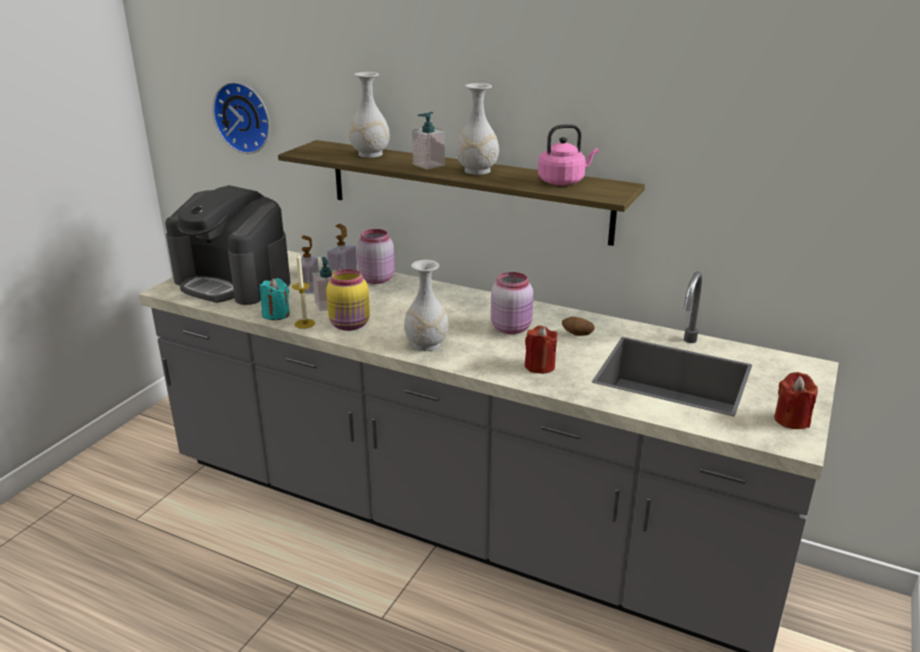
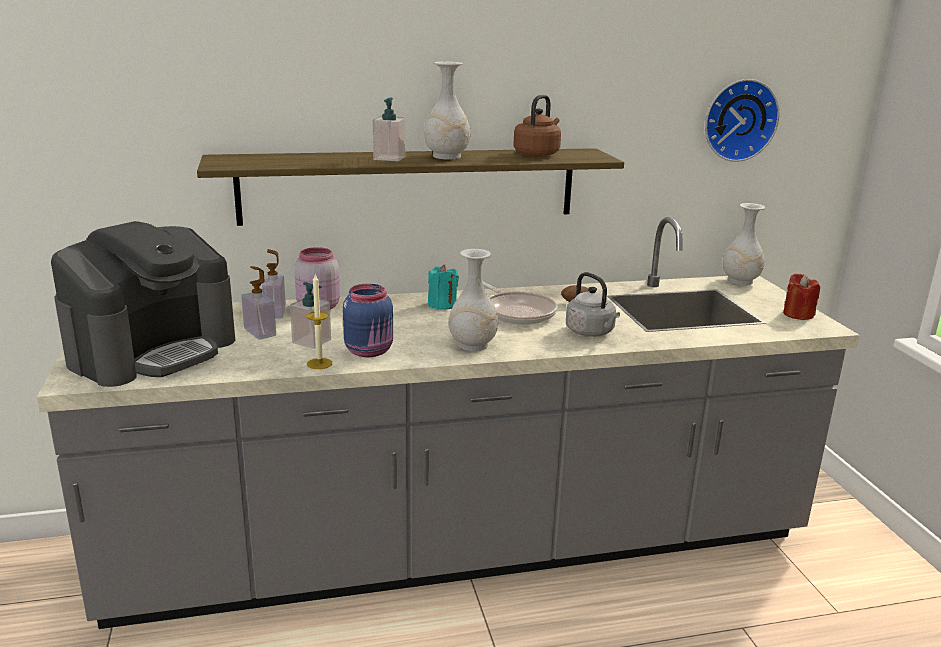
camera: 40 degrees left, 5 degrees down
coffee machine [165,185,290,305] -> coffee machine turned 45 degrees counterclockwise [51,221,235,387]
wall clock [212,82,270,154] -> wall clock moved to [705,79,779,162]
turquoise candle [260,278,290,320] -> turquoise candle moved to [428,264,459,310]
yellow jar [326,269,370,331] -> blue jar [343,284,393,357]
white vase [349,72,390,158] -> white vase moved to [723,203,765,285]
pink jar [491,272,533,334] -> frying pan [482,281,558,325]
red candle [525,326,558,374] -> grey kettle [566,272,620,337]
pink kettle [538,124,599,185] -> brown kettle [513,95,561,157]

